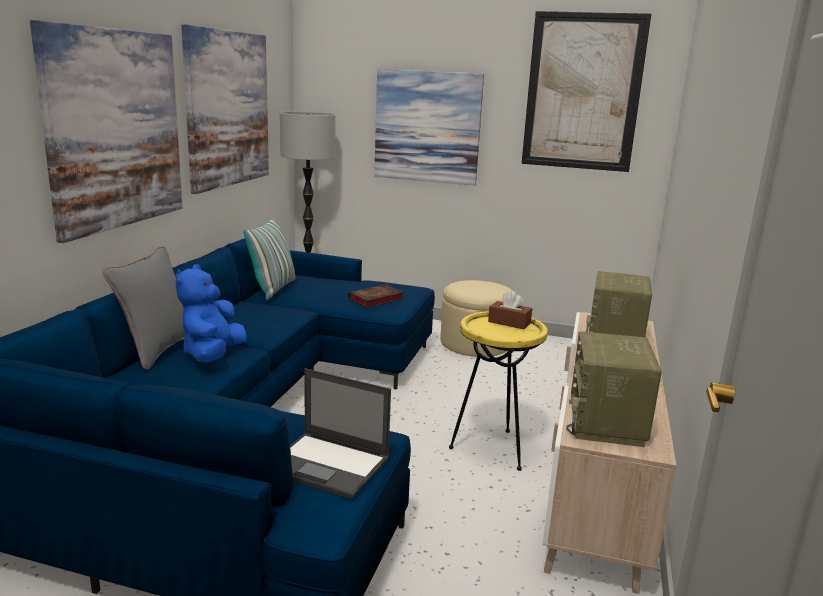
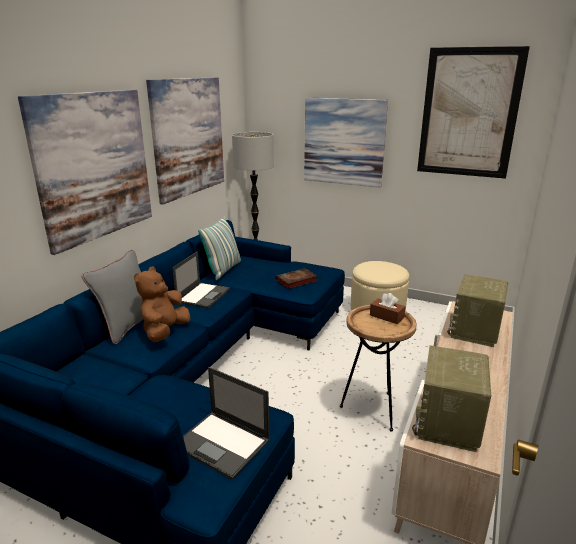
camera: 10 degrees right, 5 degrees up
blue plush toy [176,265,247,363] -> brown plush toy [134,266,190,342]
yellow side table [449,311,548,471] -> brown side table [340,305,417,432]
none -> laptop [172,251,230,308]

